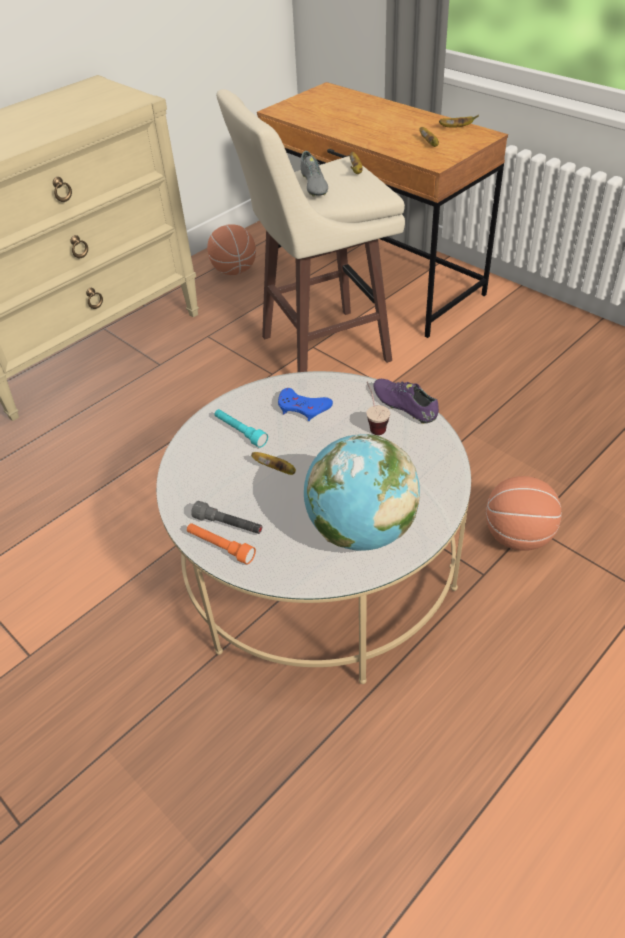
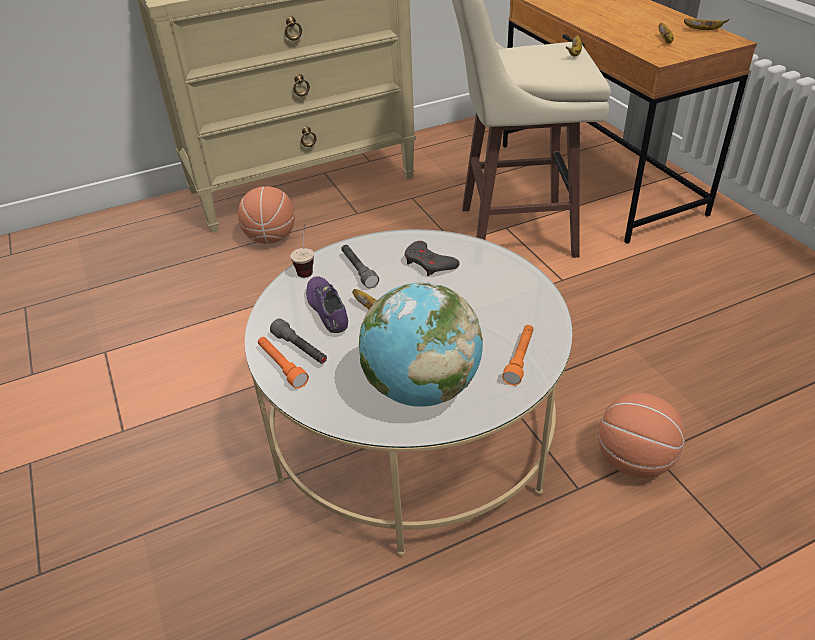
camera: 20 degrees right, 5 degrees down
basketball [207,224,256,275] -> basketball moved to [238,186,295,244]
turquoise flashlight [215,409,268,448] -> grey flashlight [341,245,379,289]
blue game controller [278,388,333,421] -> grey game controller [405,241,459,276]
grey shoe [301,151,328,197] -> none
cup [366,382,390,435] -> cup moved to [290,224,314,278]
purple shoe [373,379,439,424] -> purple shoe moved to [306,276,348,333]
none -> orange flashlight [502,325,534,385]

